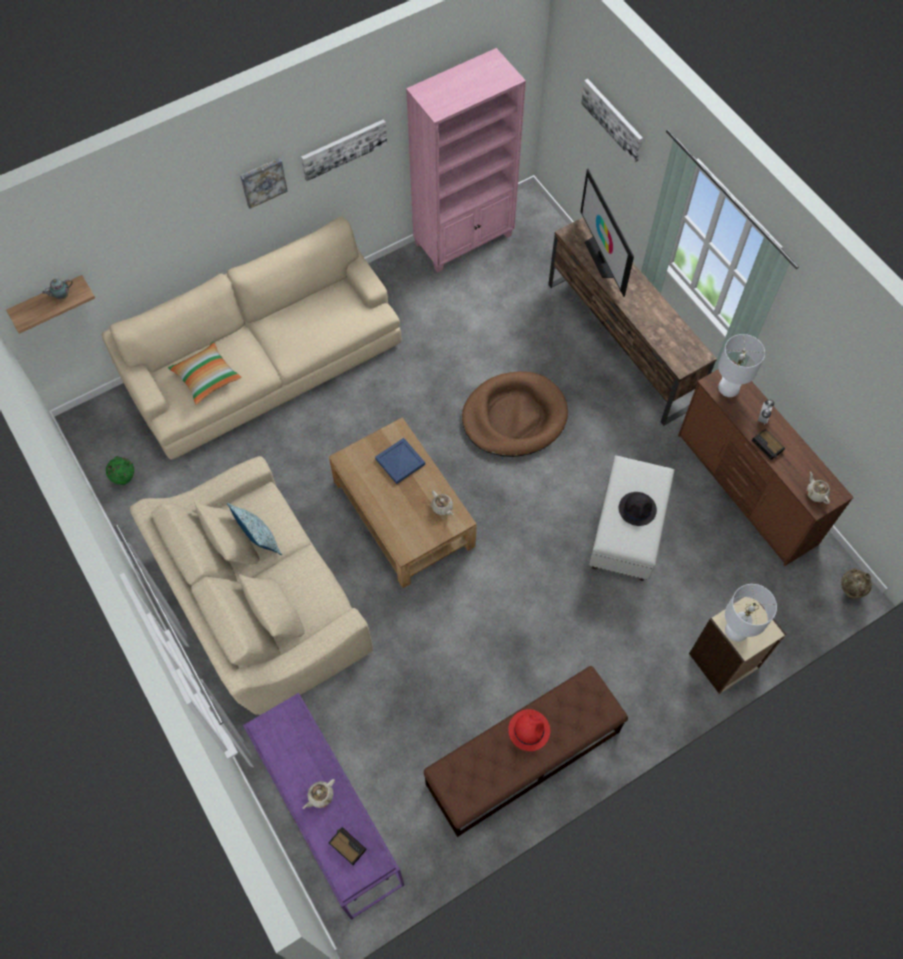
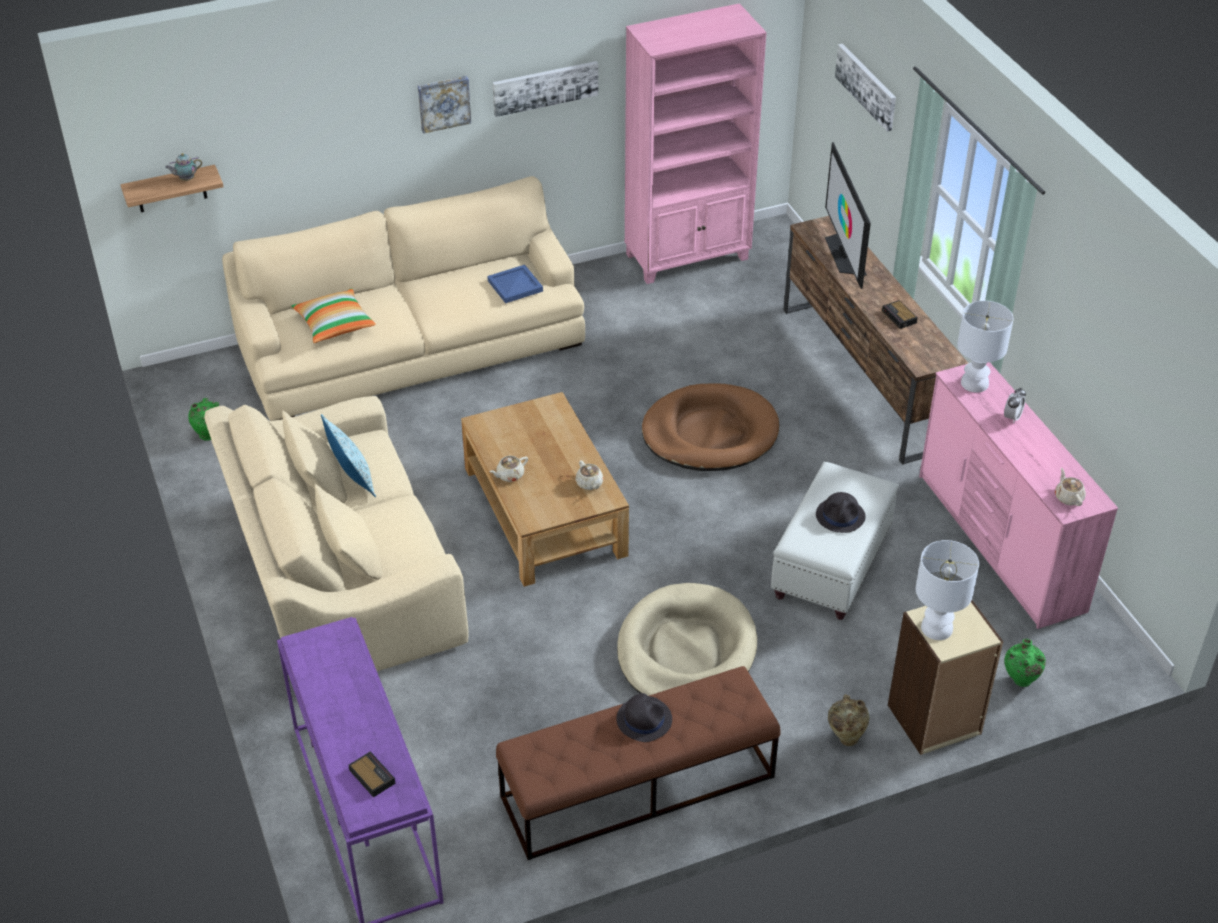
camera: 10 degrees right, 20 degrees down
beige teapot [302,779,335,809] -> beige teapot moved to [490,456,528,482]
blue tray [375,438,425,484] -> blue tray moved to [487,265,543,303]
red hat [508,709,550,751] -> black hat [616,693,672,742]
brown dresser [678,360,854,566] -> pink dresser [919,362,1118,629]
alarm clock [752,429,785,460] -> alarm clock moved to [882,300,918,329]
beige vase [841,568,872,599] -> beige vase moved to [828,694,870,746]
none -> beige dog bed [617,583,757,696]
none -> green vase [1004,639,1046,687]

